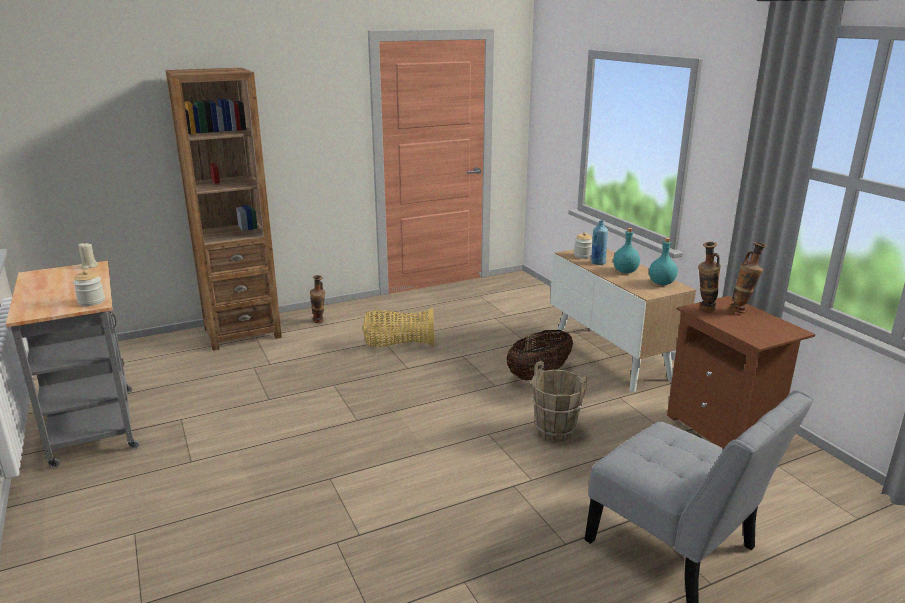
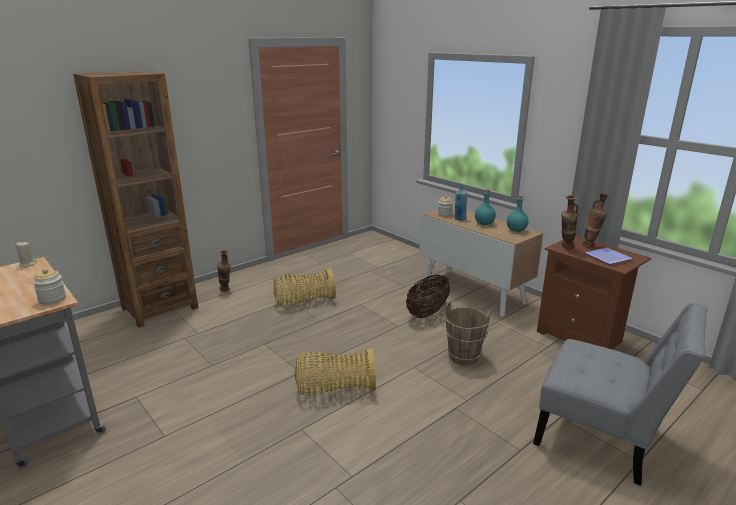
camera: 15 degrees left, 0 degrees up
none -> basket [294,348,376,395]
none -> plate [585,248,633,264]

